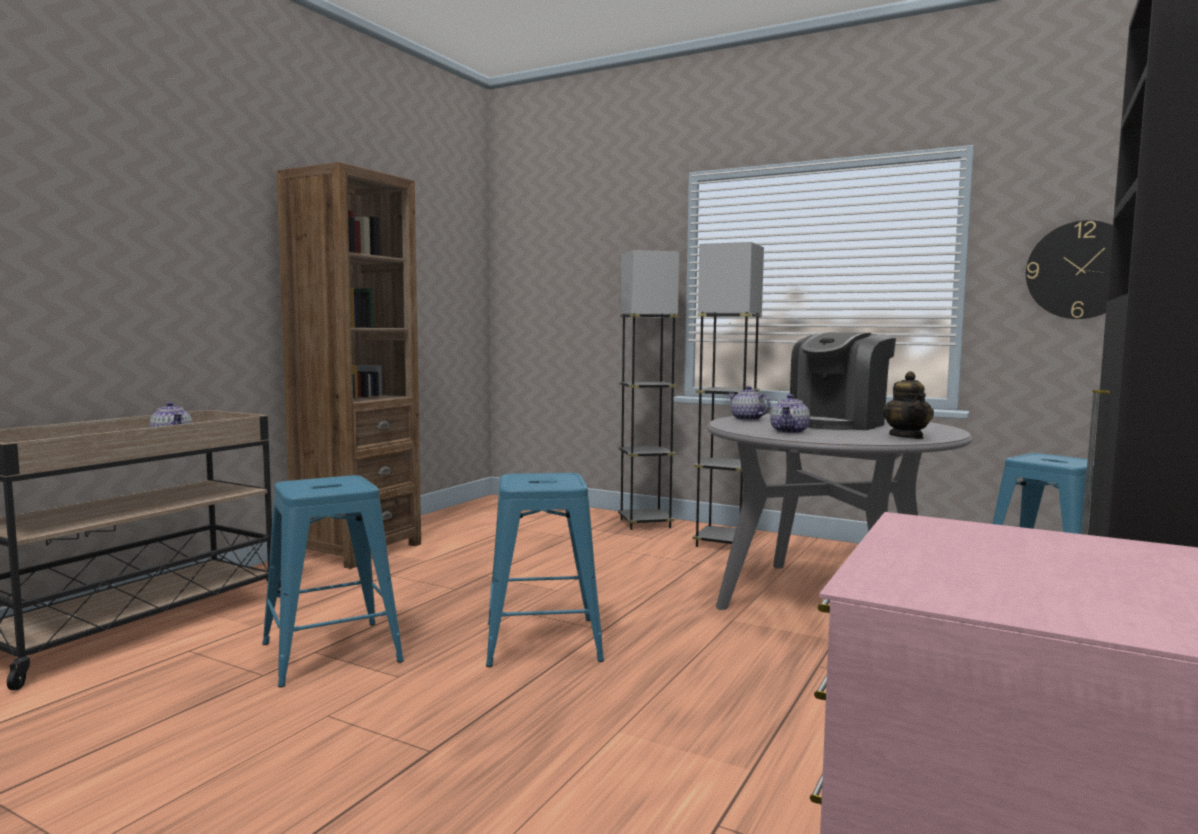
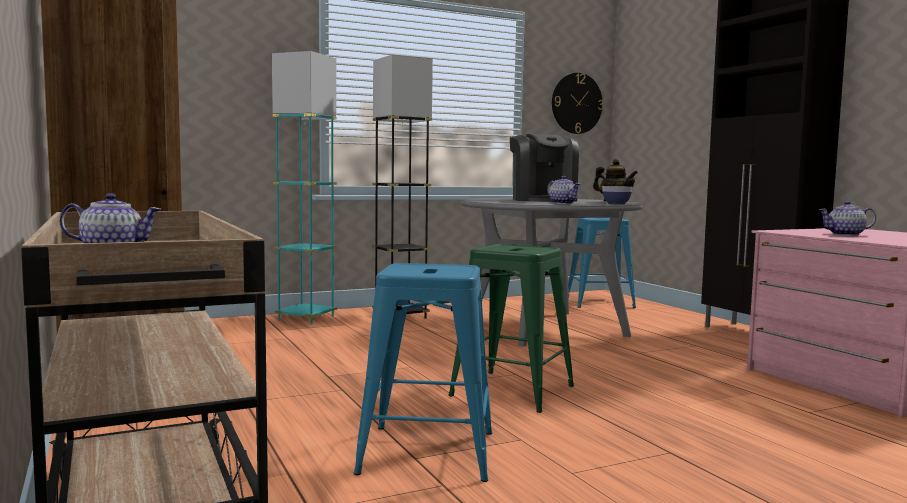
camera: 55 degrees left, 0 degrees up
blue stool [486,473,604,667] -> green stool [449,244,574,413]
grey floor lamp [618,250,679,530] -> turquoise floor lamp [272,51,337,324]
teapot [728,386,771,421] -> teapot moved to [819,201,876,236]
none -> bowl [602,186,632,205]

